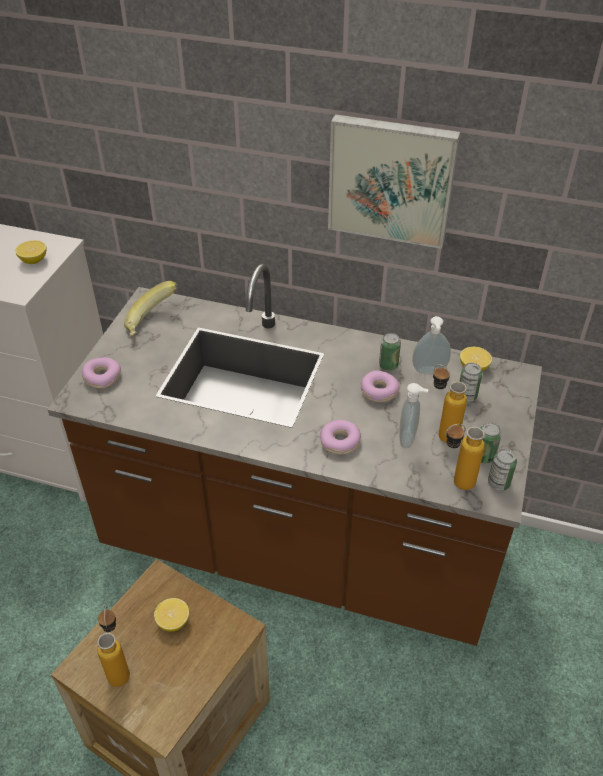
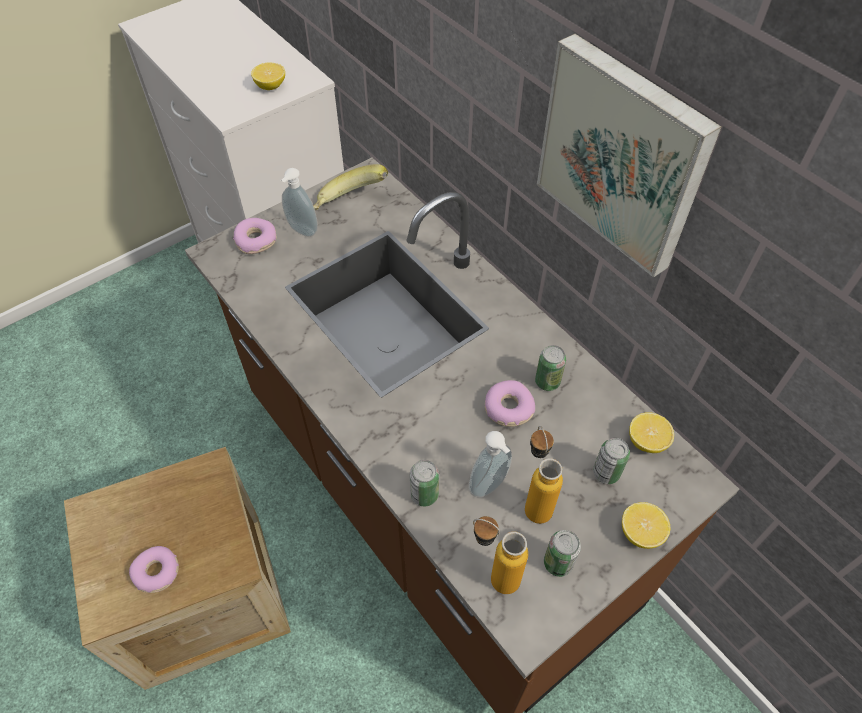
camera: 35 degrees right, 10 degrees up
bottle [97,607,130,687] -> none
lemon [154,598,189,632] -> lemon moved to [622,502,670,549]
donut [320,420,361,455] -> donut moved to [129,546,179,593]
soap dispenser [412,316,451,375] -> soap dispenser moved to [281,168,318,237]
can [488,449,517,491] -> can moved to [410,460,439,507]

